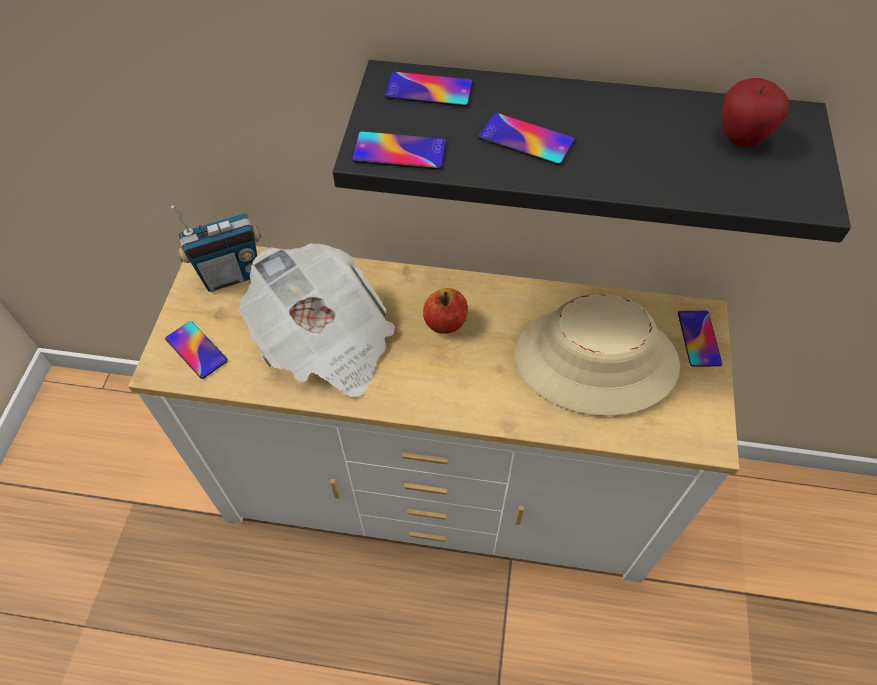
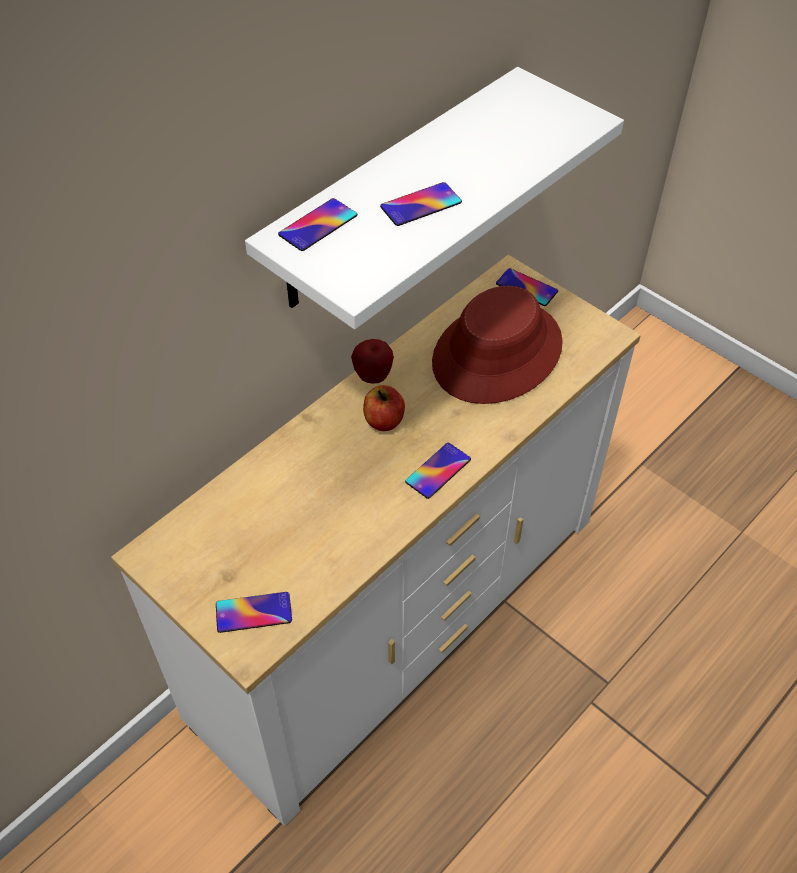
camera: 55 degrees left, 5 degrees down
radio [171,205,261,292] -> none
newspaper [239,243,395,397] -> none
black shelf [333,60,851,243] -> white shelf [245,67,624,329]
phone [352,131,446,170] -> phone moved to [405,443,471,499]
beige hat [515,294,680,416] -> red hat [432,286,563,404]
apple [722,78,789,147] -> apple moved to [351,339,394,384]

